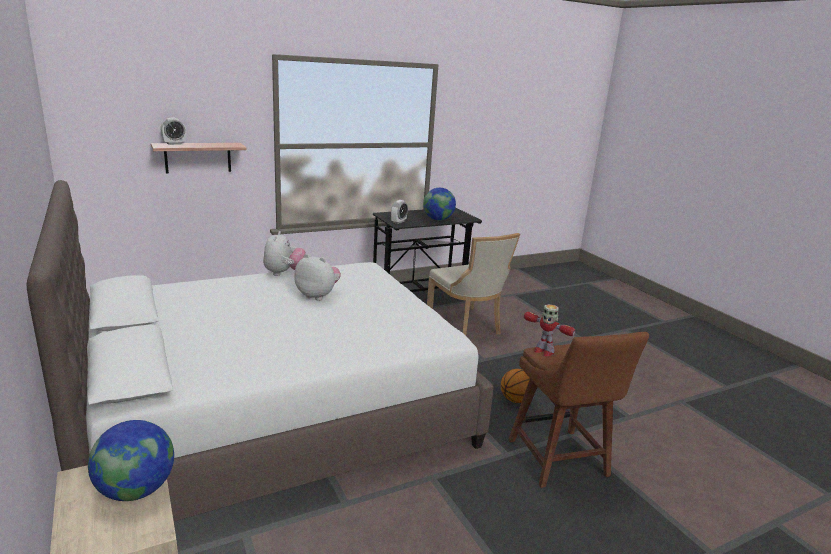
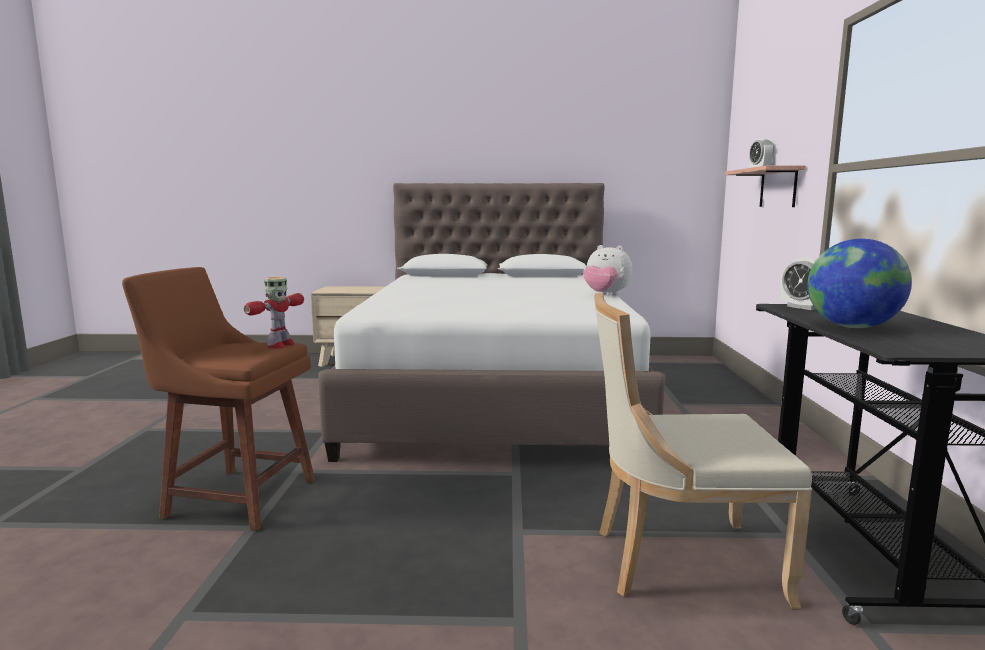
camera: 120 degrees right, 10 degrees down
globe [88,420,174,501] -> none
plush toy [294,254,341,301] -> none
basketball [501,369,530,403] -> none
toy robot [524,304,575,356] -> toy robot turned 135 degrees clockwise [244,277,304,348]

